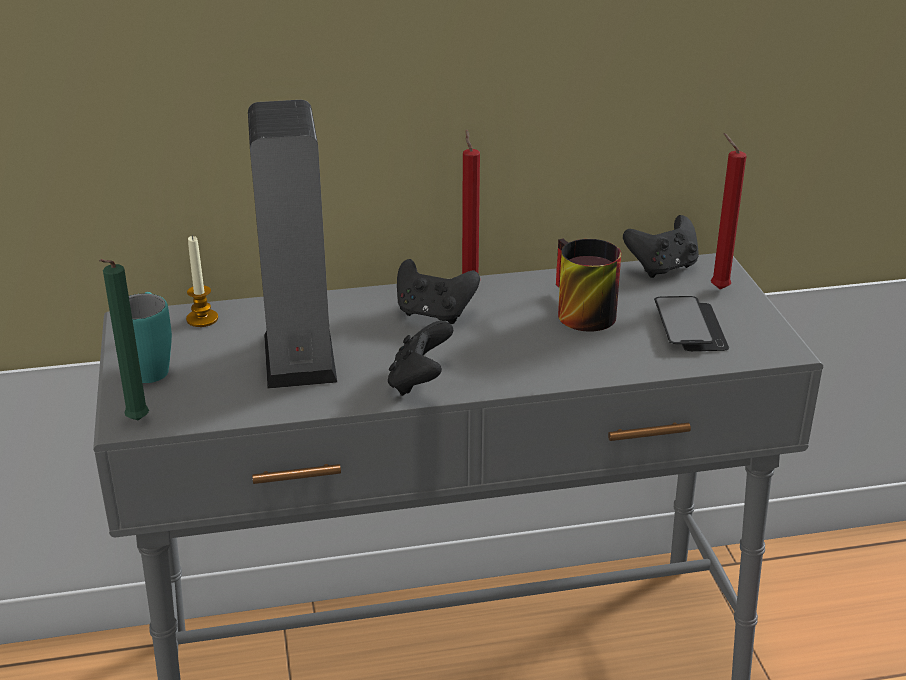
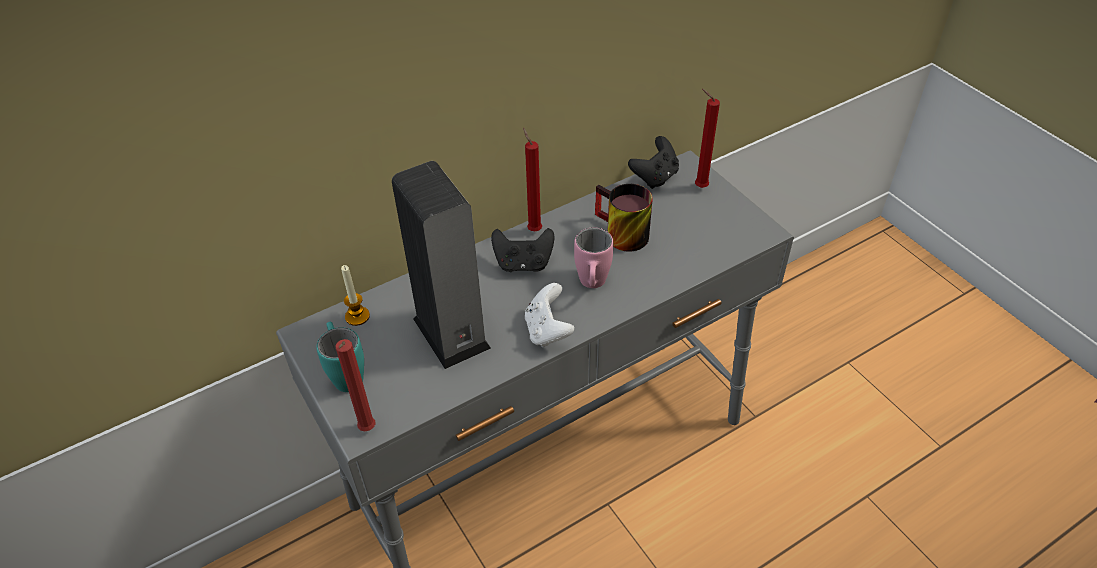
camera: 20 degrees left, 15 degrees up
green candle [99,259,149,420] -> red candle [336,339,376,431]
black game controller [388,321,453,396] -> white game controller [525,283,574,347]
phone [654,296,729,351] -> none
none -> pink mug [574,228,613,288]

